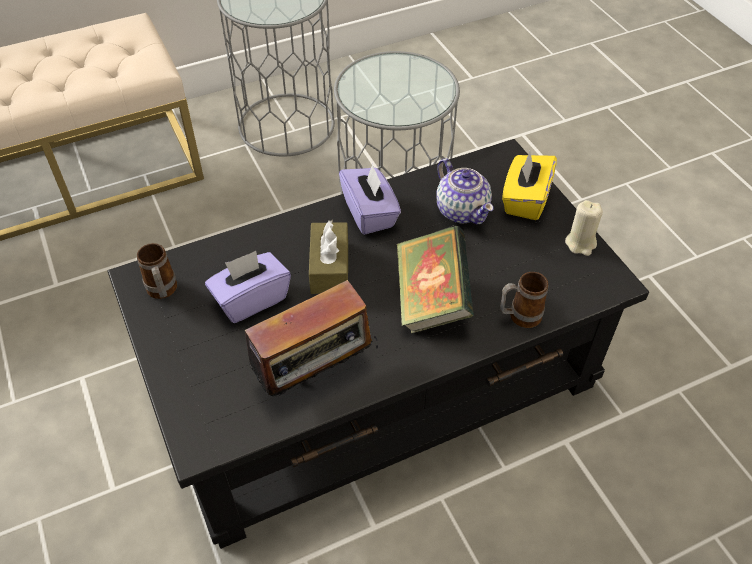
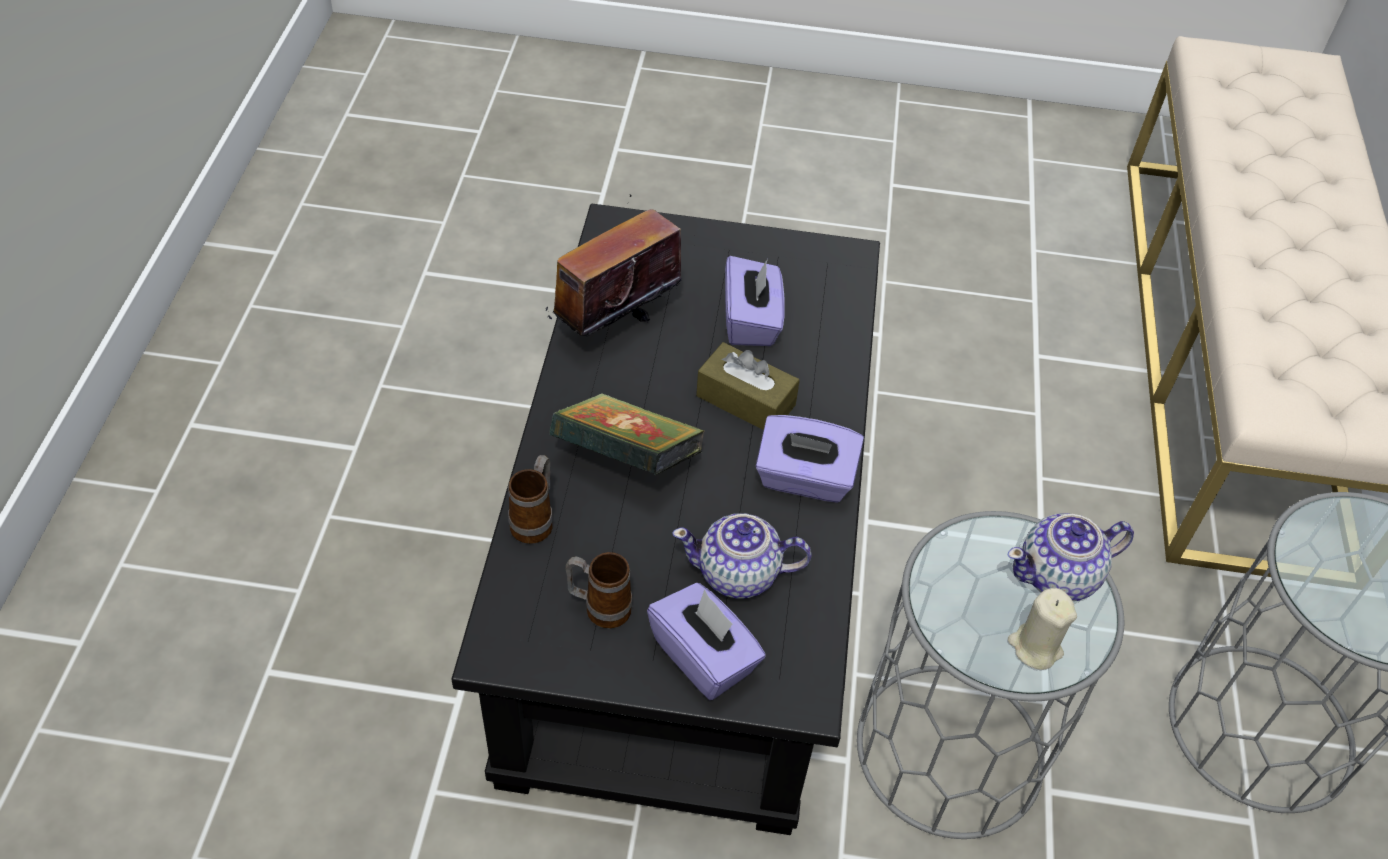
camera: 120 degrees right, 0 degrees up
mug [137,243,177,299] -> mug moved to [566,552,632,628]
radio [231,280,380,396] -> radio turned 45 degrees clockwise [546,194,695,336]
yellow tissue box [502,151,557,220] -> purple tissue box [647,583,766,700]
beige candle [565,200,603,256] -> beige candle moved to [1008,588,1077,670]
none -> teapot [1008,513,1134,601]

